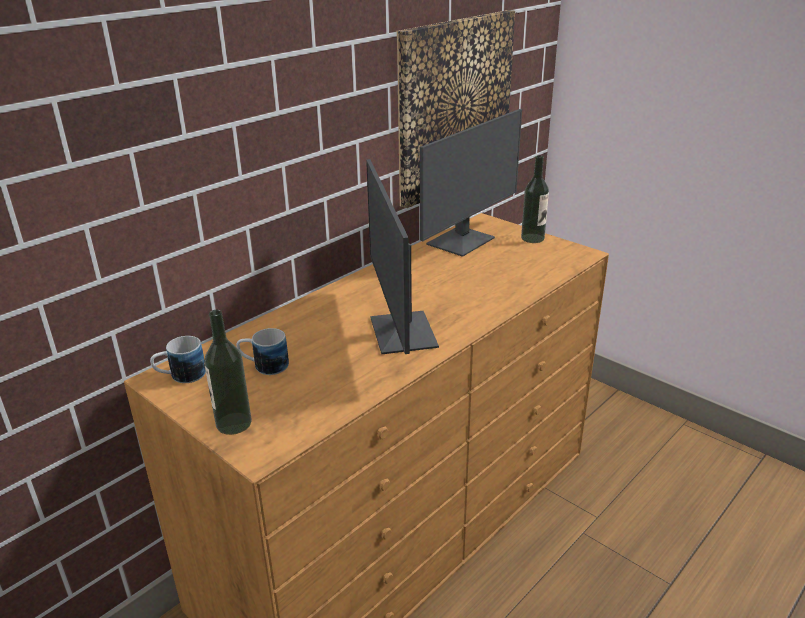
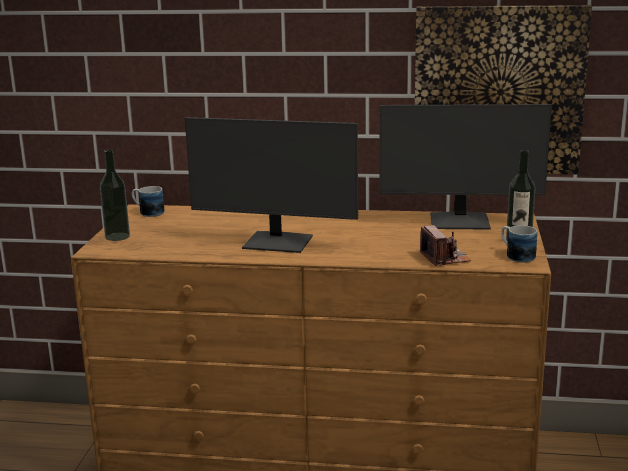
camera: 55 degrees right, 10 degrees down
mug [236,328,289,375] -> mug moved to [501,225,537,263]
monitor [366,159,439,354] -> monitor turned 120 degrees counterclockwise [185,117,358,253]
none -> camera [420,225,471,266]

